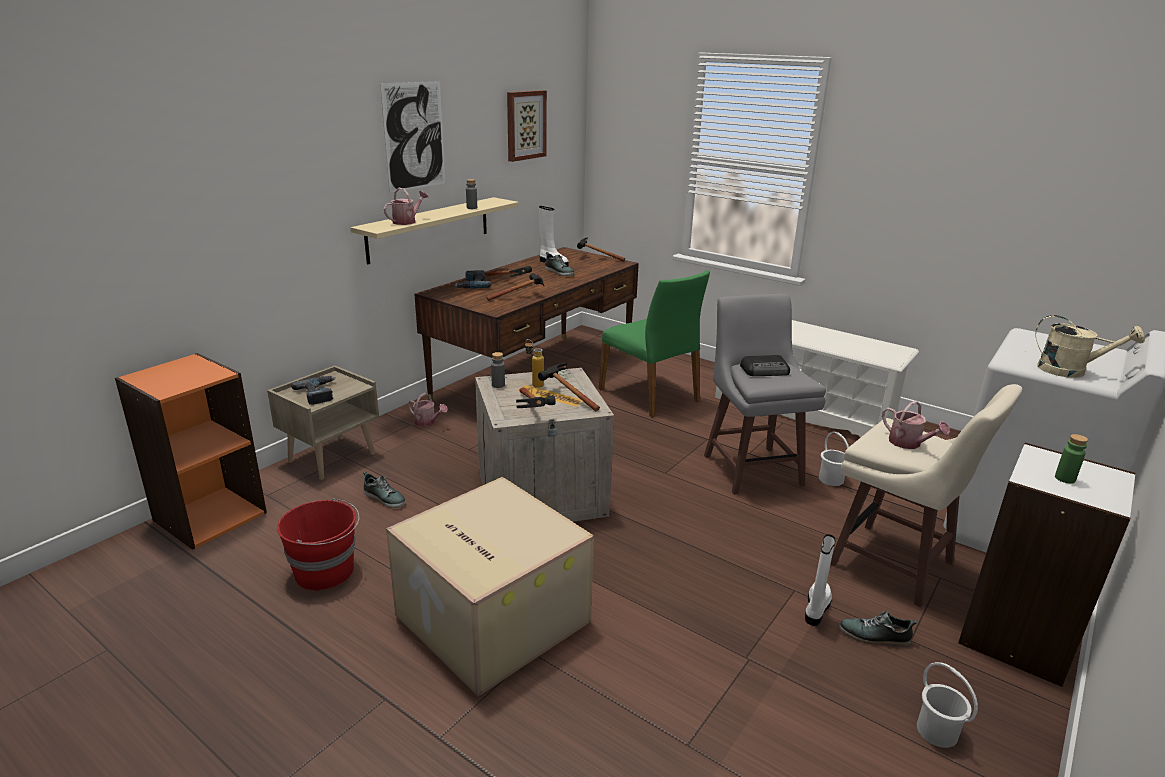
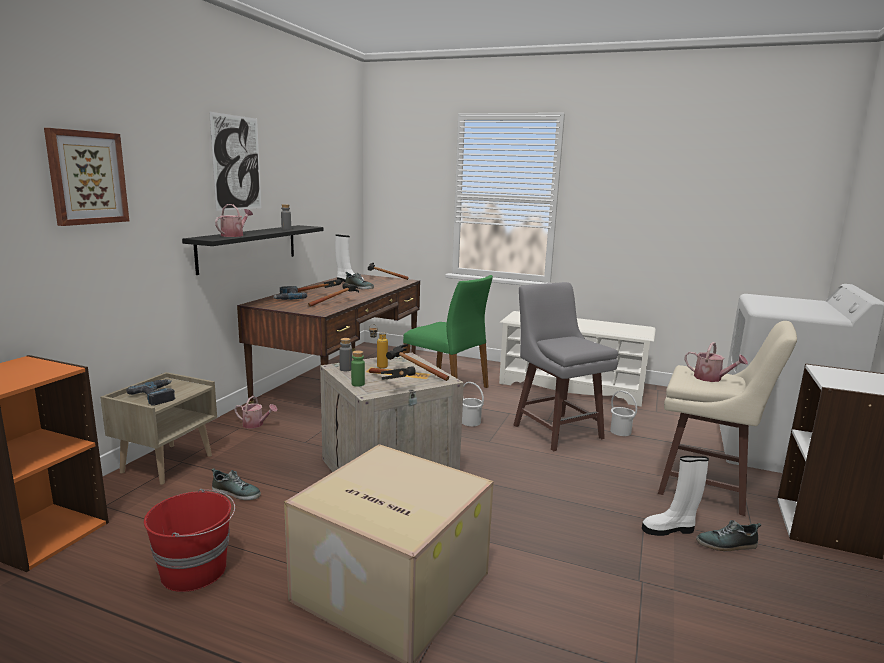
camera: 15 degrees left, 10 degrees down
beige shelf [350,197,519,265] -> black shelf [182,225,324,275]
picture [507,90,547,162] -> picture moved to [44,128,129,226]
radio [740,355,790,376] -> none
white boot [805,534,836,626] -> white boot turned 105 degrees counterclockwise [642,456,709,536]
white bucket [917,662,978,748] -> white bucket moved to [462,382,484,426]
beige watering can [1035,315,1145,378] -> none
green bottle [1055,434,1088,484] -> green bottle moved to [351,350,365,387]

